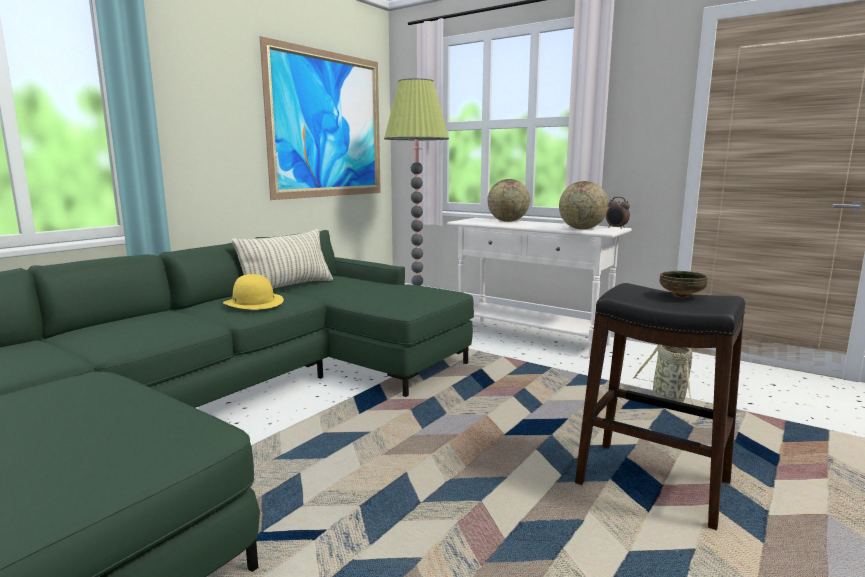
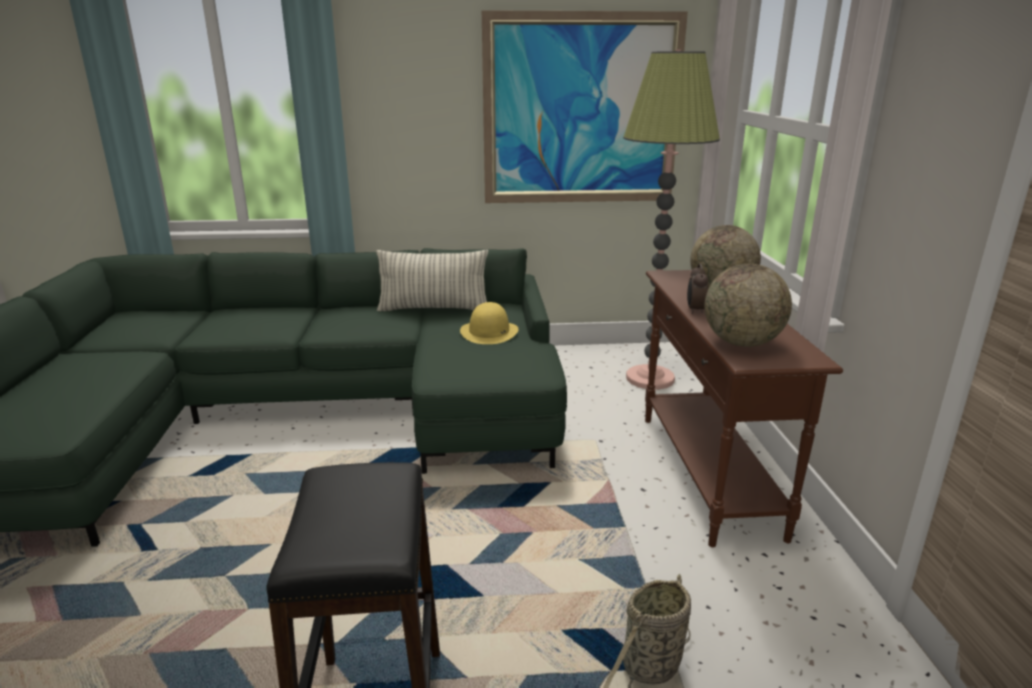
camera: 50 degrees right, 10 degrees up
yellow hat [223,274,284,310] -> yellow hat moved to [460,302,518,344]
white console table [447,218,632,358] -> brown console table [645,270,843,547]
alarm clock [606,197,630,229] -> alarm clock moved to [687,263,708,314]
bowl [659,271,708,298] -> none

